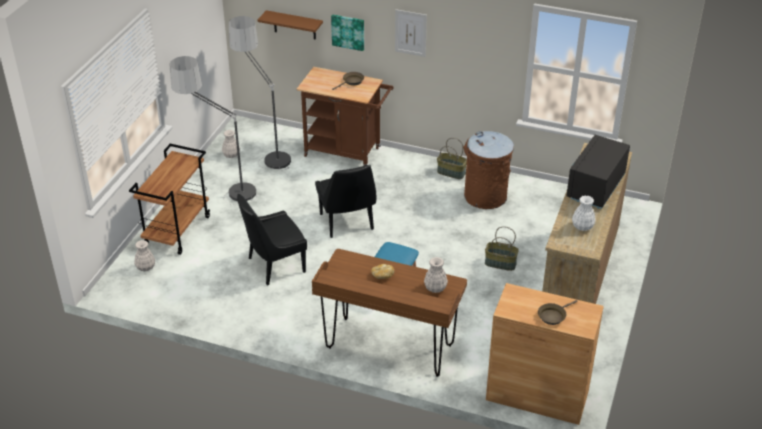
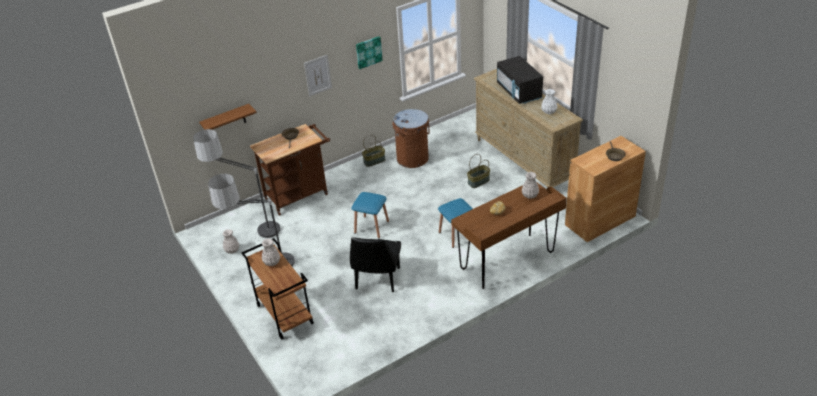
camera: 50 degrees left, 0 degrees up
white vase [134,240,155,271] -> white vase moved to [262,239,280,266]
black chair [315,165,376,238] -> blue stool [351,192,389,238]
picture [331,14,364,51] -> picture moved to [356,36,383,69]

